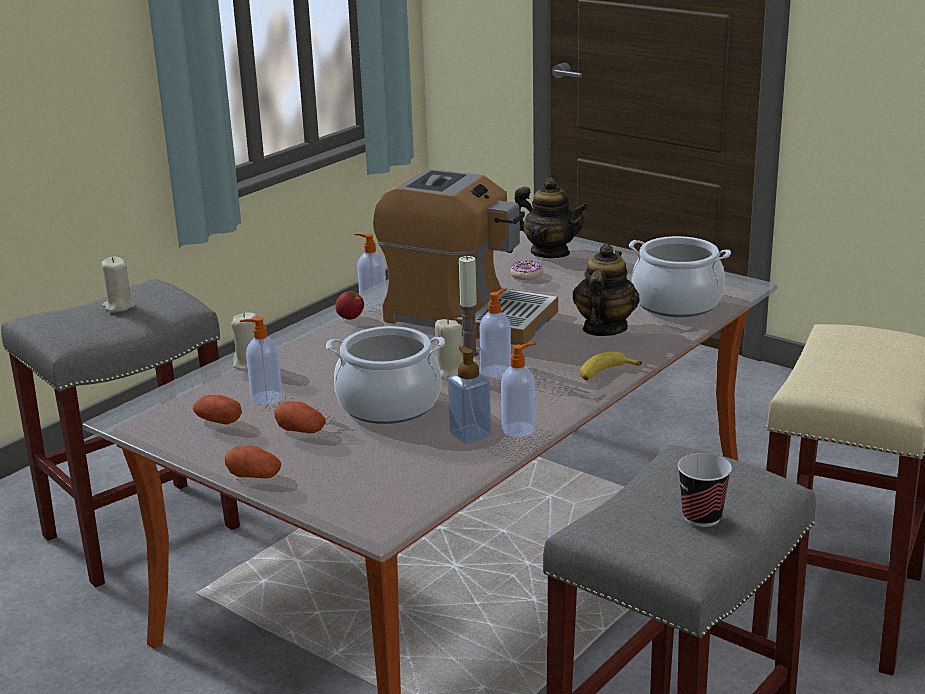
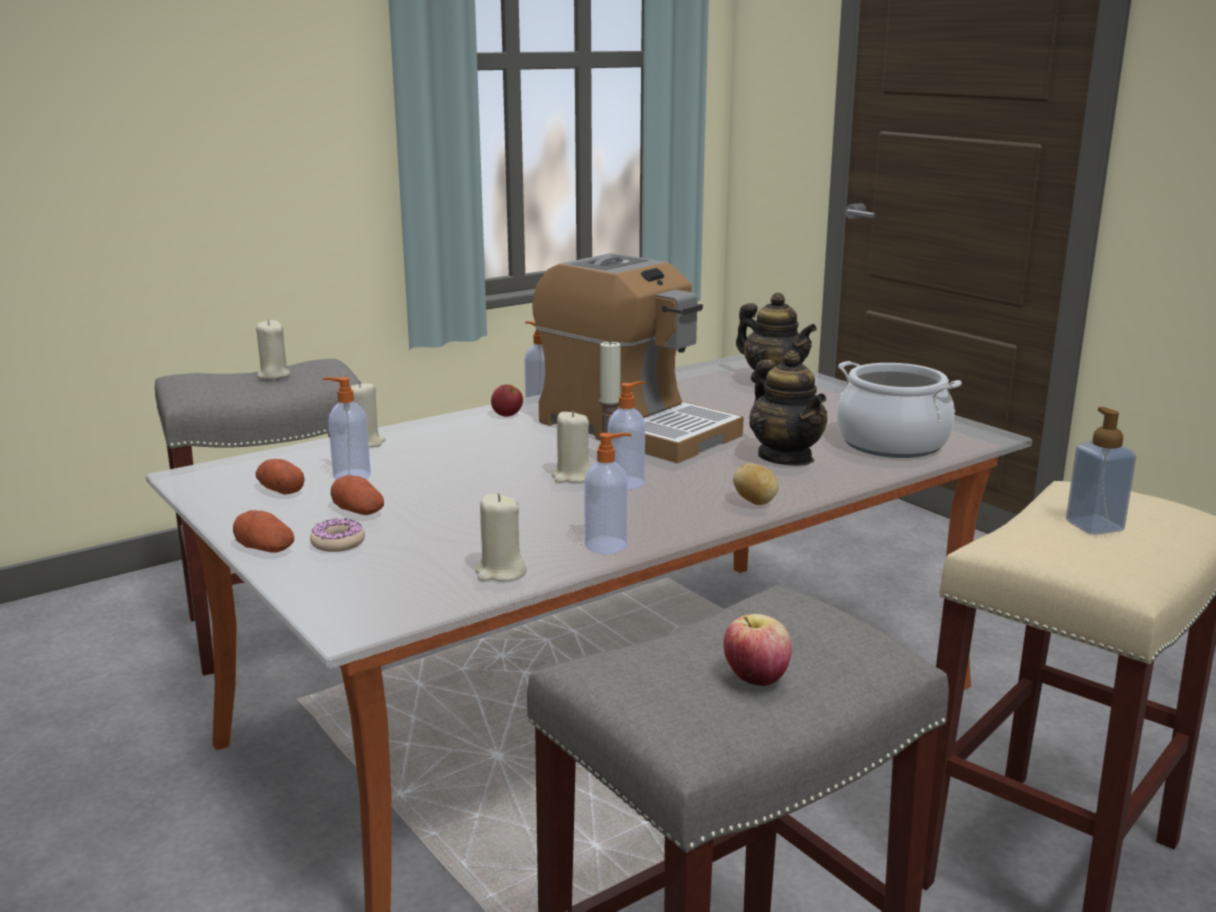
camera: 15 degrees right, 5 degrees down
cooking pot [326,326,445,424] -> none
soap dispenser [448,346,491,444] -> soap dispenser moved to [1066,407,1136,535]
donut [510,260,543,280] -> donut moved to [310,518,365,552]
teapot [572,243,640,336] -> teapot turned 120 degrees clockwise [749,350,827,466]
banana [580,351,642,380] -> potato [733,463,779,505]
cup [678,453,732,527] -> apple [724,614,792,686]
none -> beige candle [475,493,526,582]

